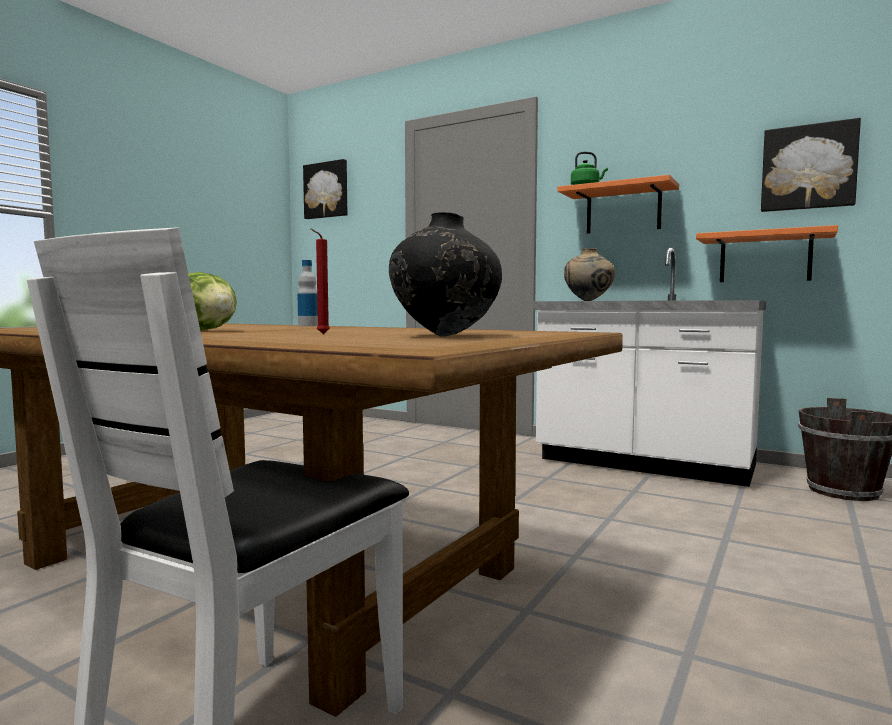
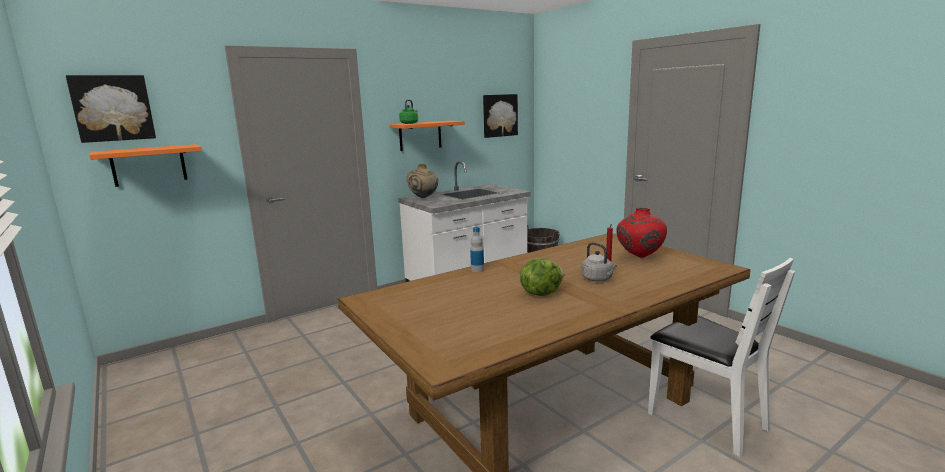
camera: 65 degrees left, 10 degrees up
black vase [389,212,502,337] -> red vase [617,208,667,258]
orange shelf [696,225,838,282] -> orange shelf moved to [89,144,202,187]
none -> grey kettle [581,242,617,281]

